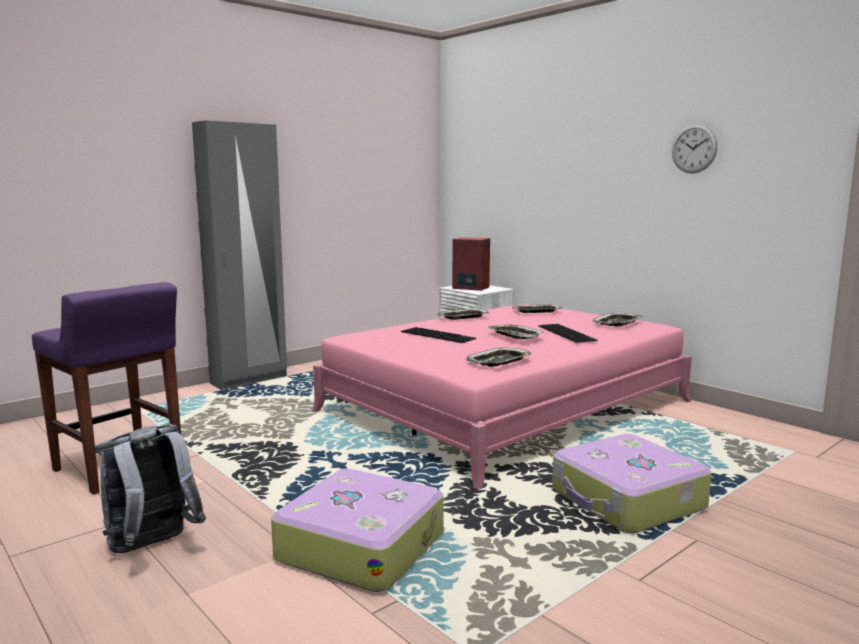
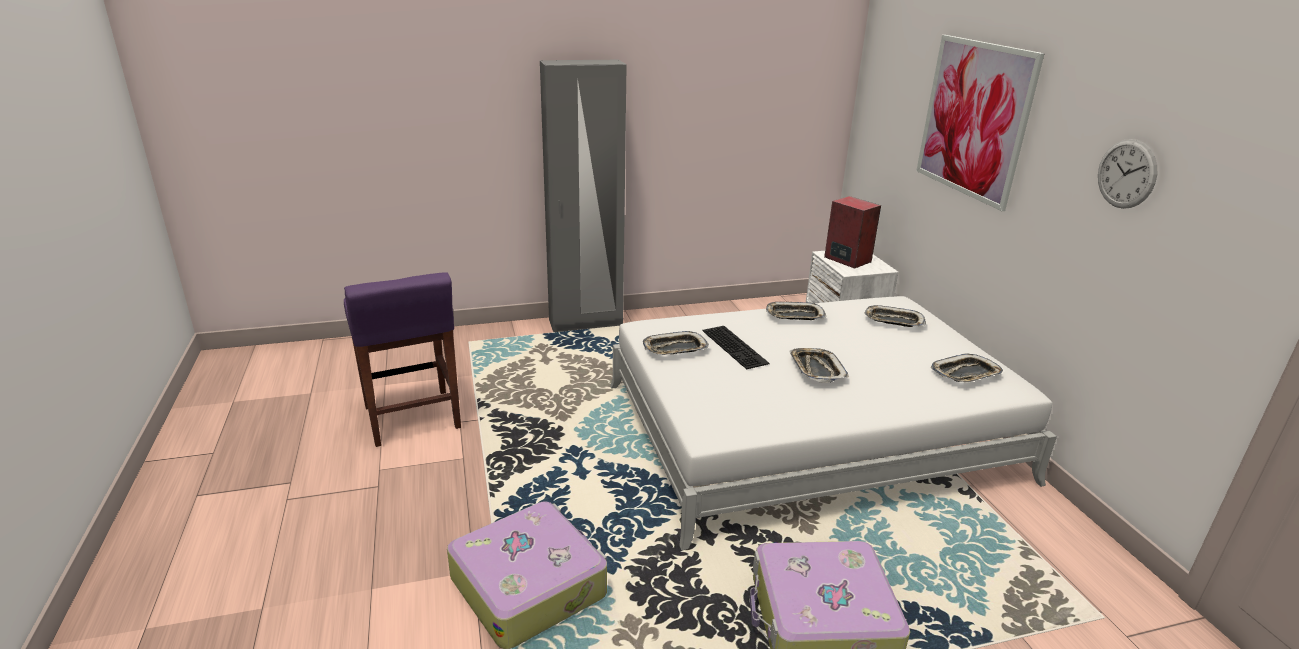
camera: 25 degrees right, 15 degrees up
grey backpack [96,425,206,553] -> none
pink bed [312,304,692,489] -> white bed [610,296,1057,550]
tray [466,347,532,367] -> tray moved to [643,331,709,355]
keyboard [538,324,597,343] -> none
none -> picture [916,35,1044,211]

